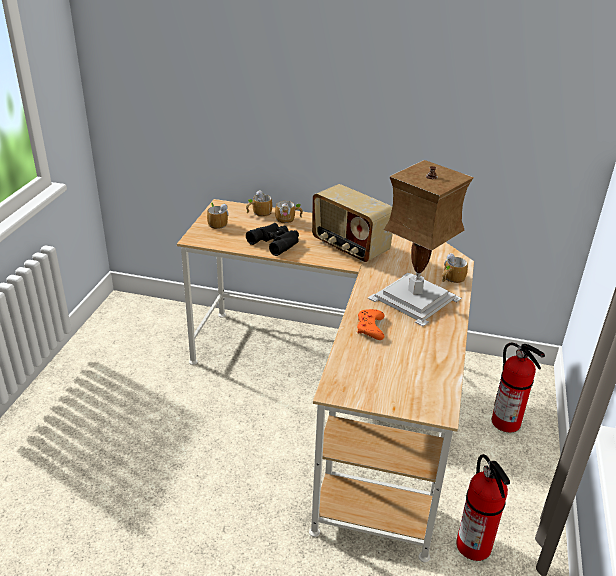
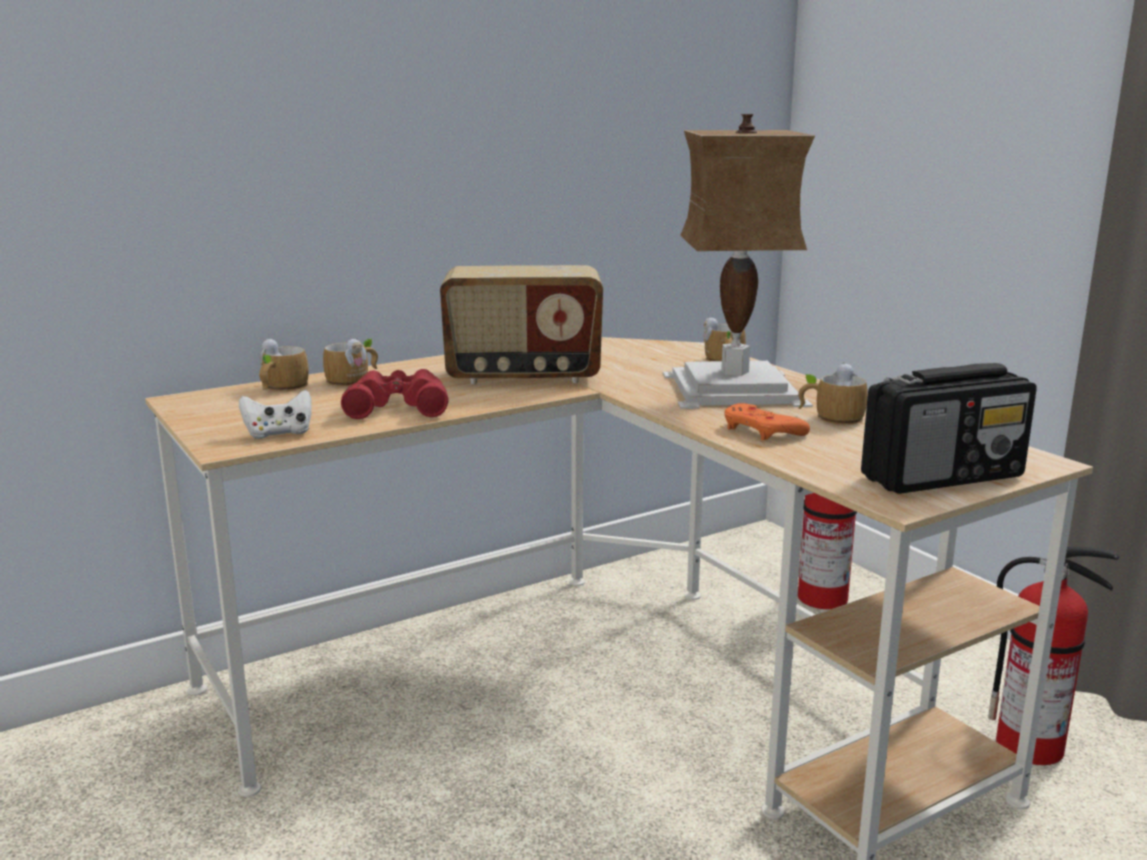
camera: 45 degrees left, 15 degrees down
mug [207,202,229,229] -> mug moved to [798,362,868,425]
black binoculars [246,223,299,256] -> red binoculars [341,369,449,419]
none -> white game controller [239,390,312,439]
none -> radio [861,363,1037,494]

